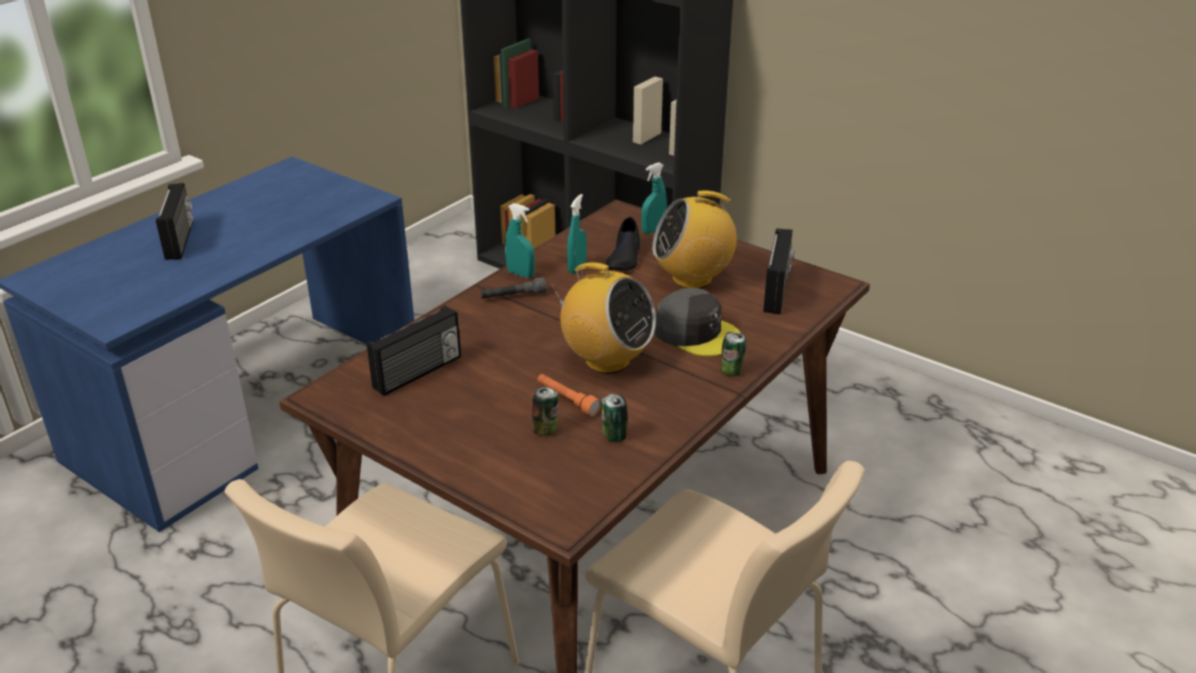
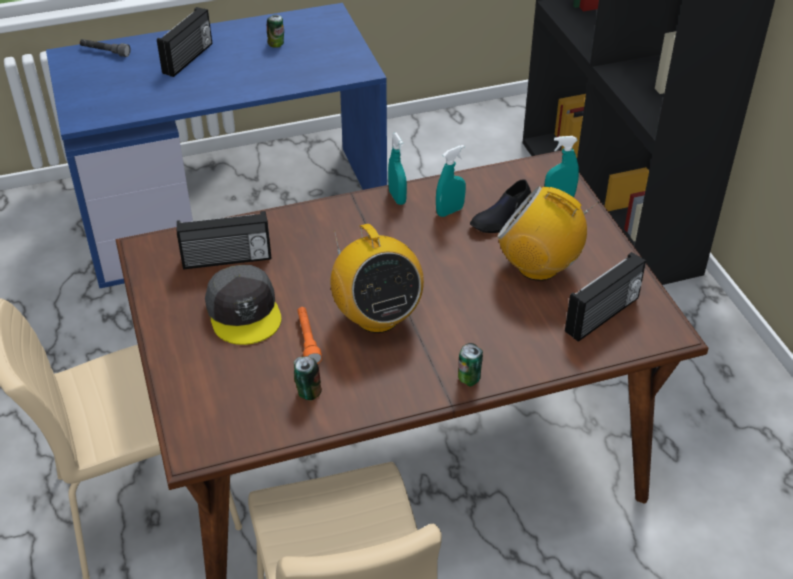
camera: 35 degrees right, 10 degrees up
grey flashlight [480,277,547,299] -> grey flashlight moved to [80,39,130,57]
can [532,387,559,436] -> can moved to [267,15,284,48]
grey cap [654,288,741,356] -> grey cap moved to [205,265,282,345]

